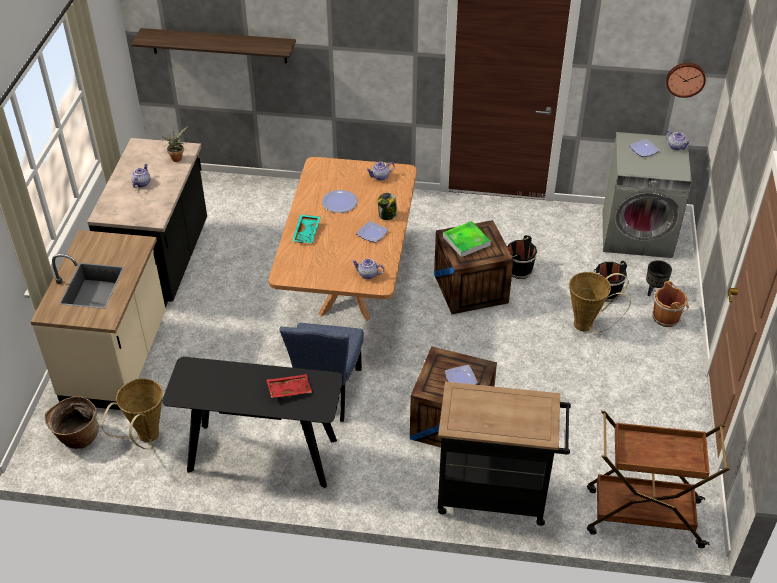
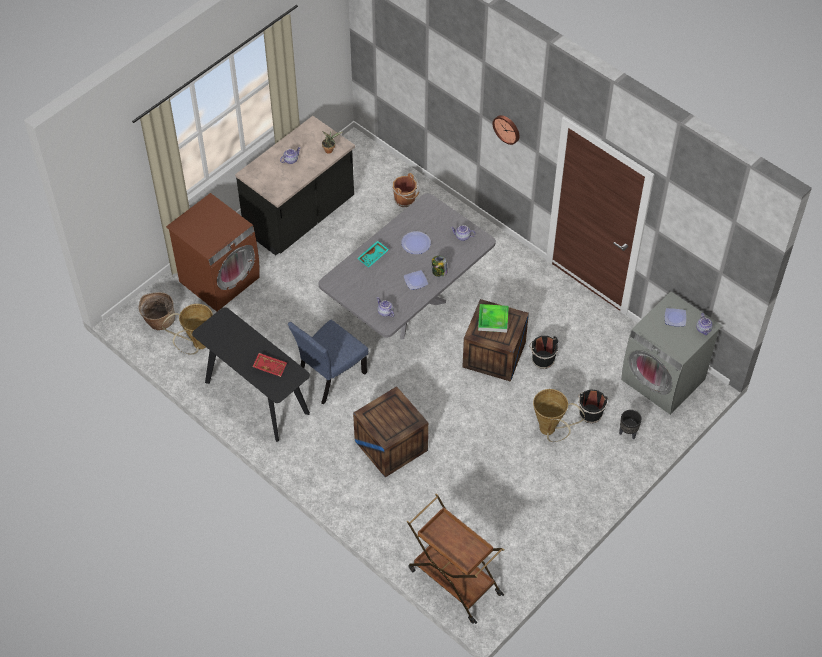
camera: 35 degrees right, 10 degrees up
beige counter [30,230,166,410] -> brown washing machine [166,193,260,311]
shelf [131,28,296,63] -> none
brown dining table [269,157,417,321] -> grey dining table [318,193,496,339]
black cart [438,381,571,526] -> none
plate [445,365,478,385] -> none
brown bucket [652,281,689,327] -> brown bucket moved to [392,173,419,207]
wall clock [666,63,706,98] -> wall clock moved to [493,115,519,145]

